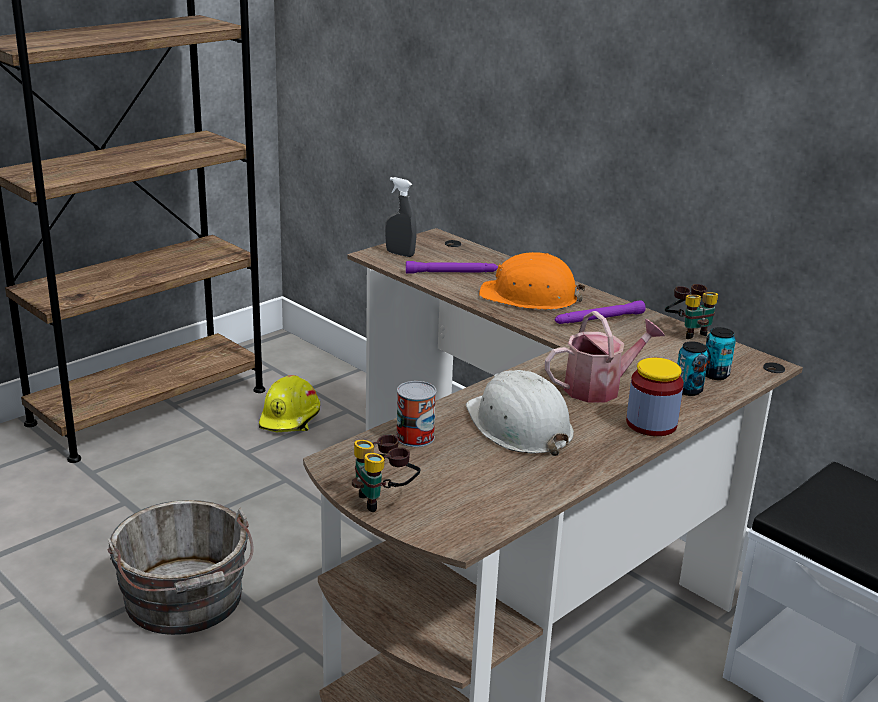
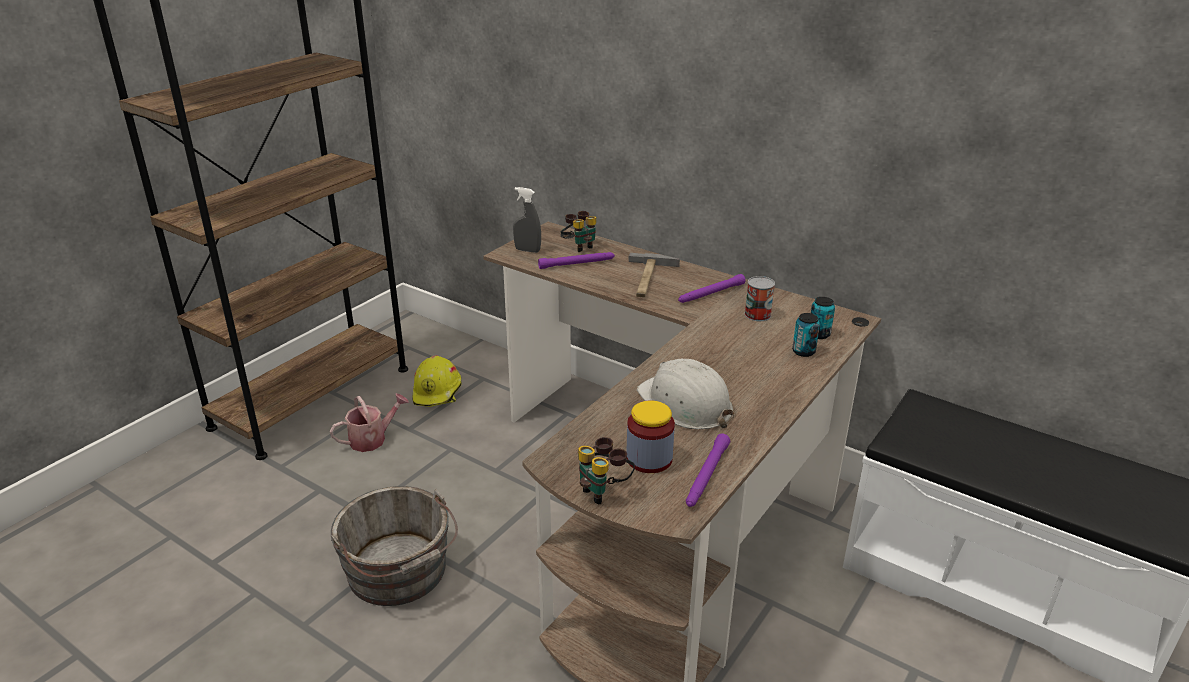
camera: 10 degrees left, 5 degrees up
can [396,381,436,447] -> can moved to [745,276,775,321]
orange hard hat [479,252,586,310] -> hammer [628,253,680,297]
watering can [545,311,665,403] -> watering can moved to [330,393,409,452]
jar [626,358,684,436] -> jar moved to [626,400,675,473]
binoculars [665,284,718,339] -> binoculars moved to [560,211,596,252]
none -> purple flashlight [686,434,730,507]

